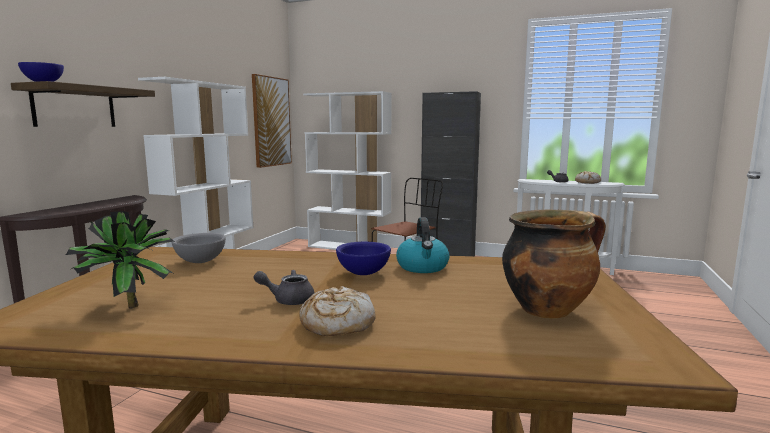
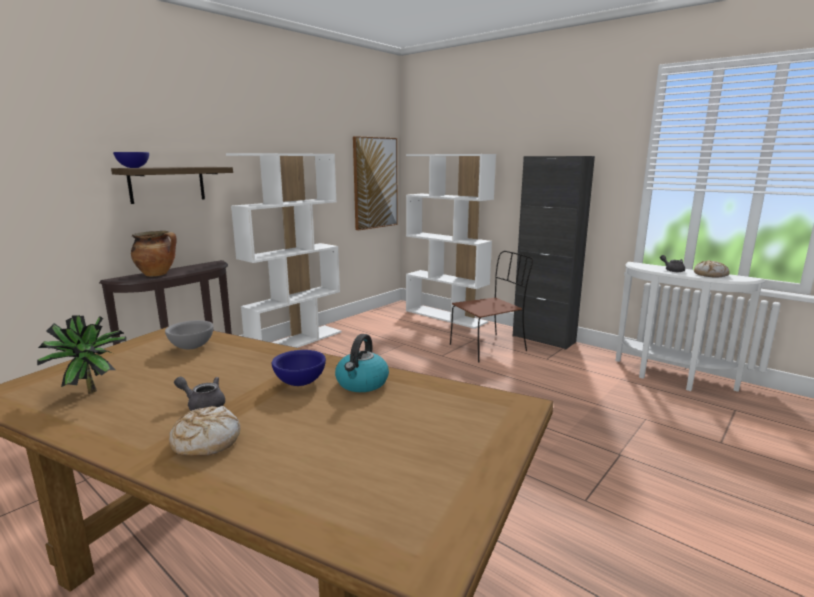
camera: 20 degrees right, 5 degrees up
cooking pot [502,210,606,319] -> cooking pot moved to [131,231,177,276]

